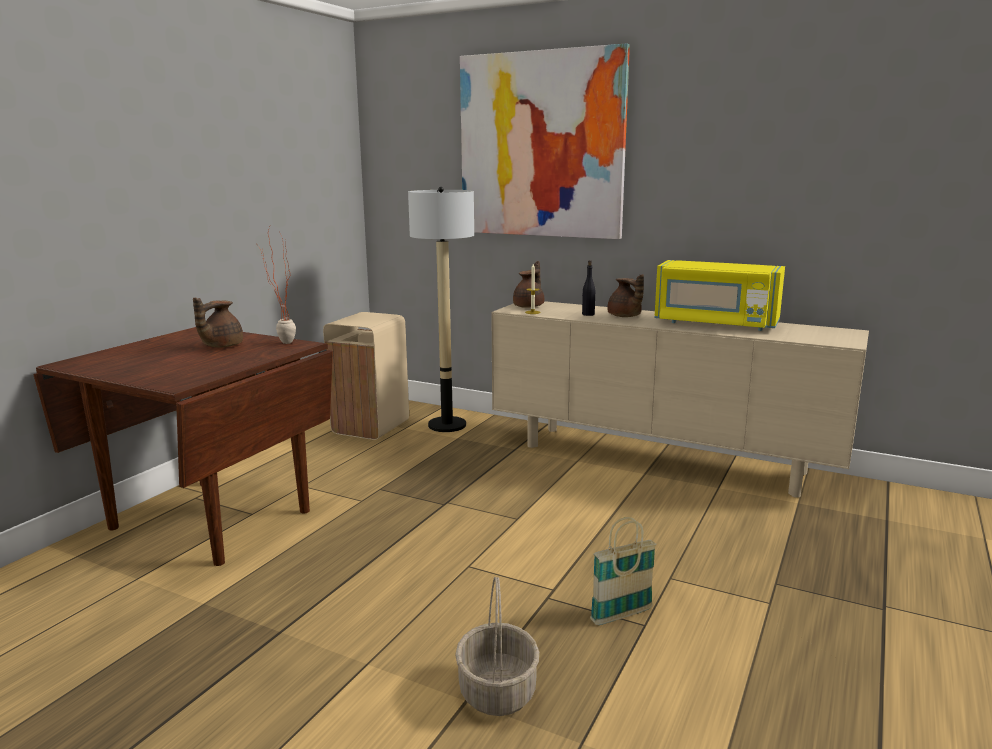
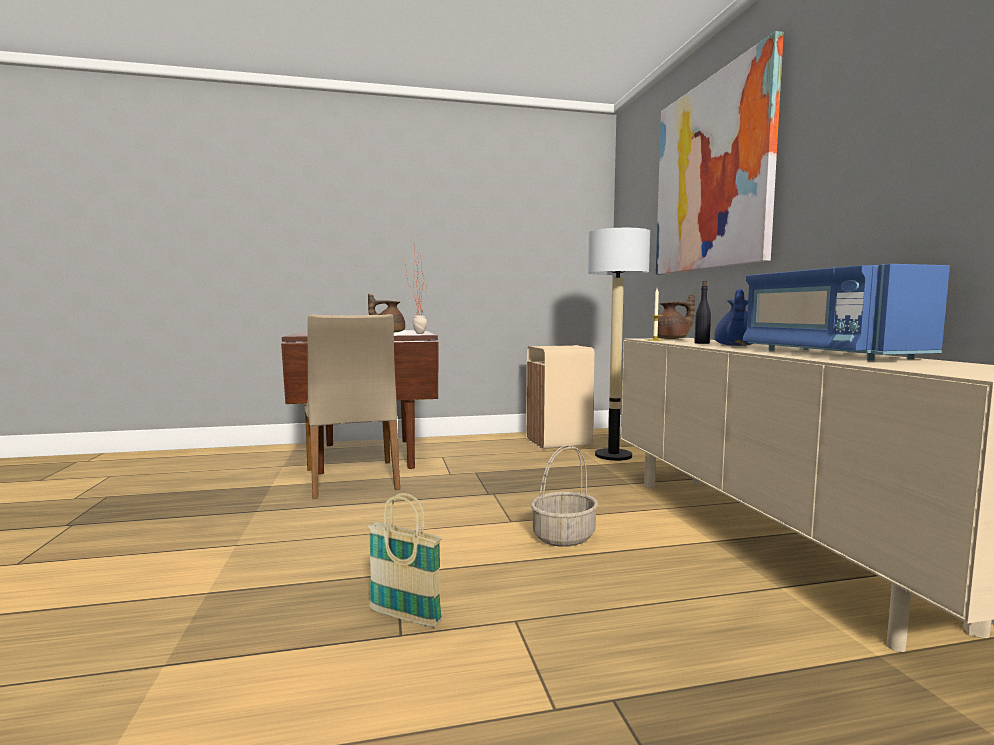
camera: 50 degrees right, 10 degrees down
basket [455,577,539,716] -> basket moved to [531,445,598,547]
brown teapot [607,274,644,317] -> blue teapot [714,289,751,346]
yellow microwave [654,260,785,331] -> blue microwave [743,264,950,361]
none -> beige chair [304,314,400,499]

